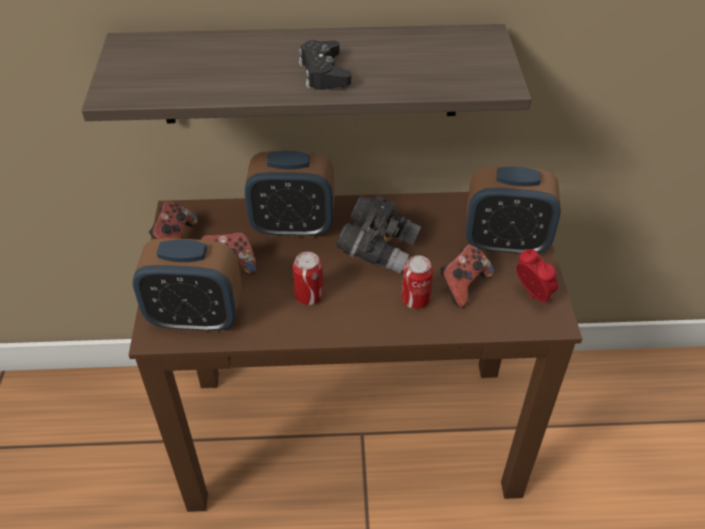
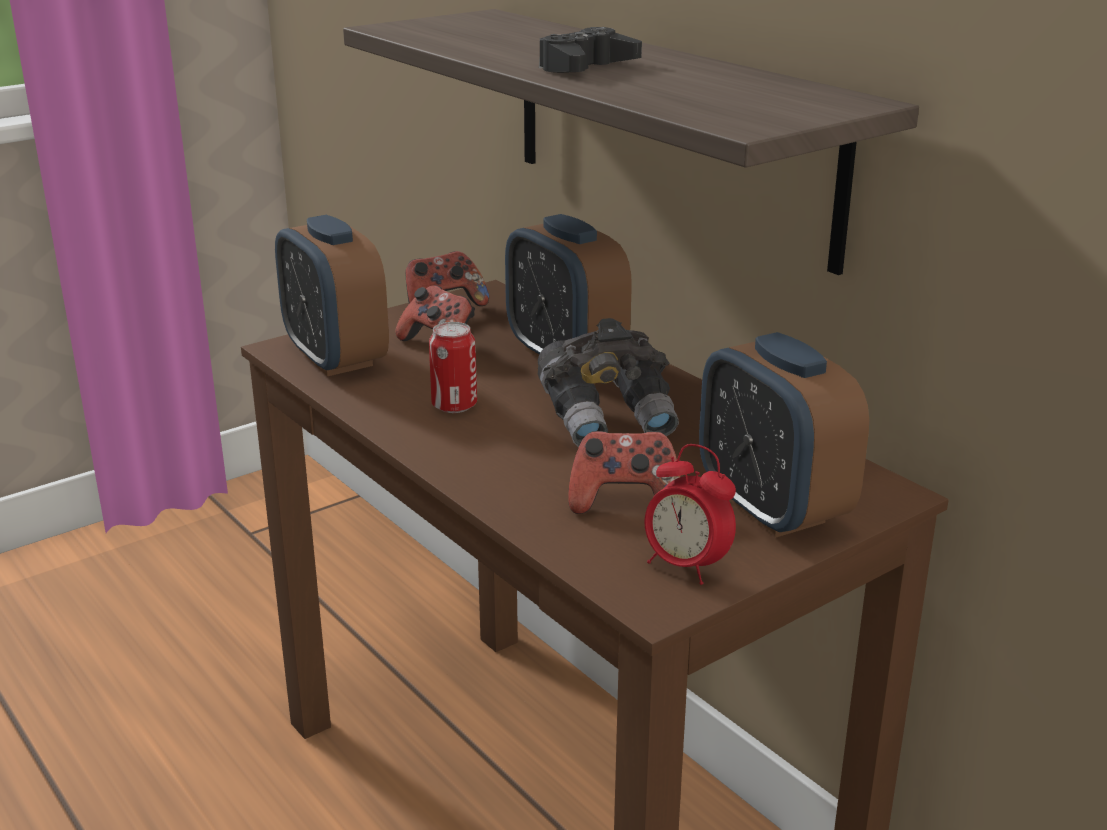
camera: 55 degrees right, 20 degrees down
can [401,255,433,309] -> none
alarm clock [516,249,558,302] -> alarm clock turned 105 degrees clockwise [645,444,736,585]

